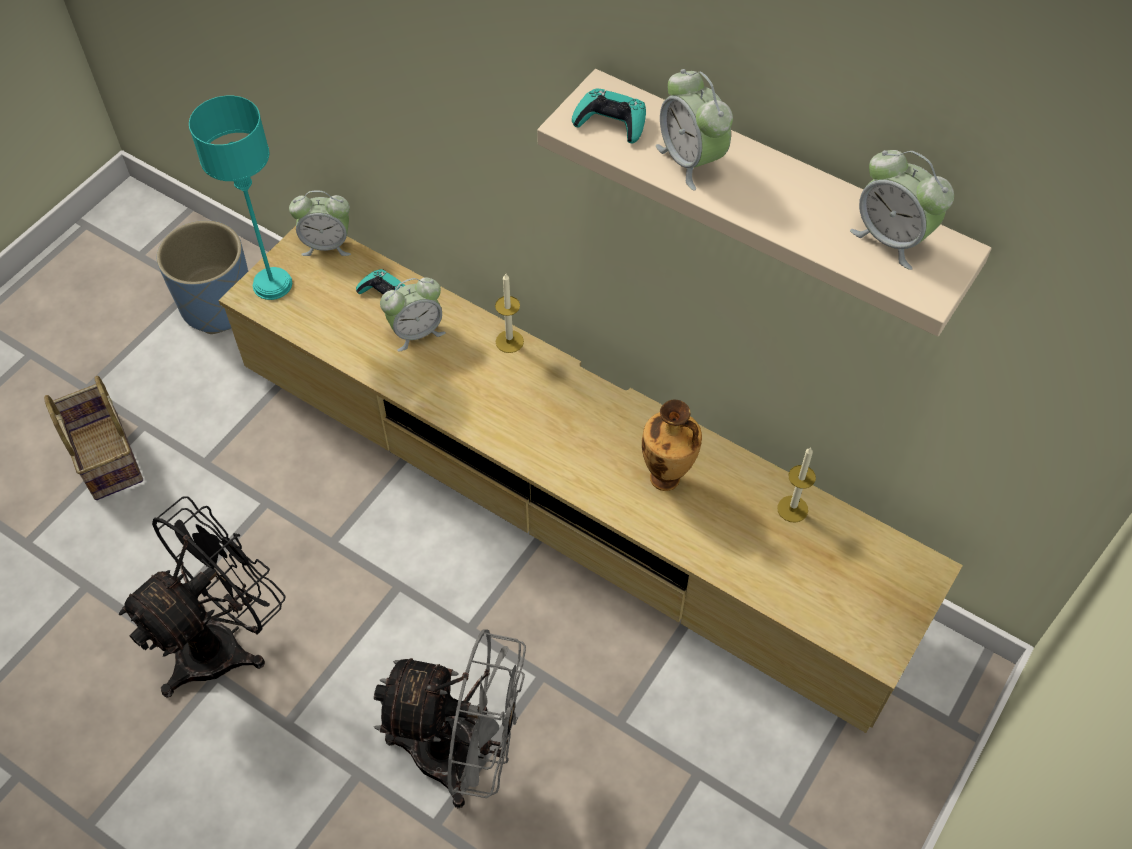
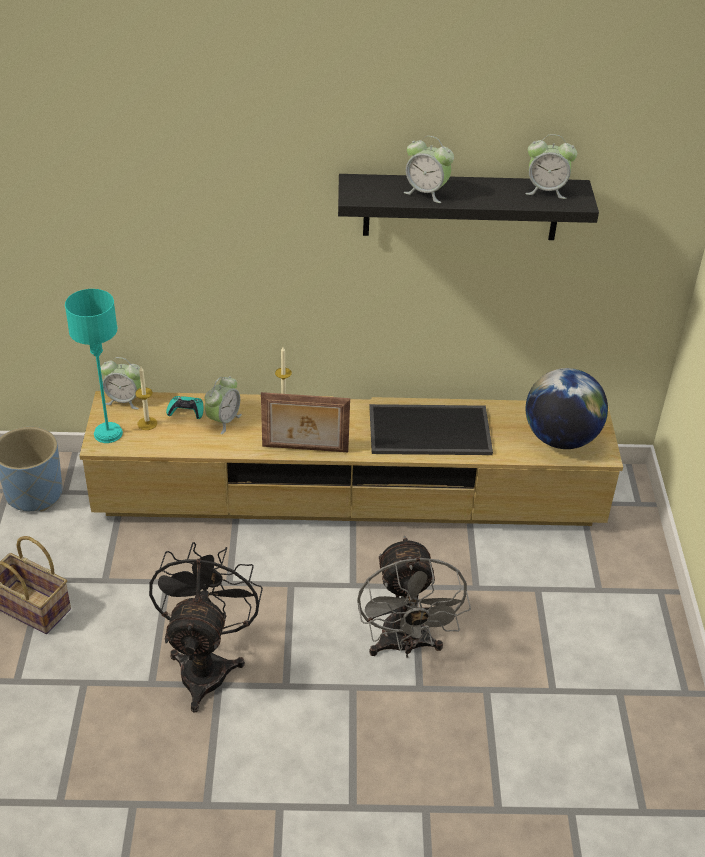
camera: 35 degrees left, 15 degrees down
alarm clock [289,190,351,256] -> alarm clock turned 45 degrees clockwise [101,357,141,409]
grey fan [374,629,526,808] -> grey fan turned 105 degrees clockwise [357,536,471,658]
beige shelf [537,69,992,336] -> black shelf [338,174,599,240]
turquoise game controller [572,88,646,143] -> none
vase [642,399,702,491] -> tray [369,404,493,455]
candle [778,447,816,522] -> candle moved to [135,367,157,430]
none -> picture frame [261,392,350,452]
none -> globe [526,368,608,449]

